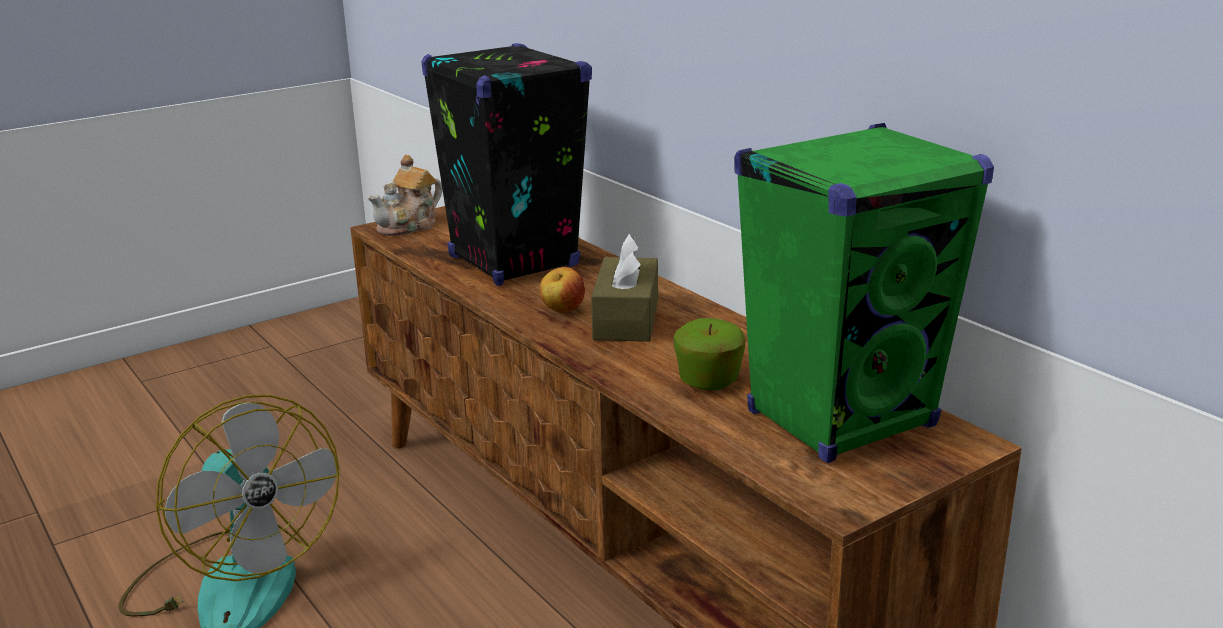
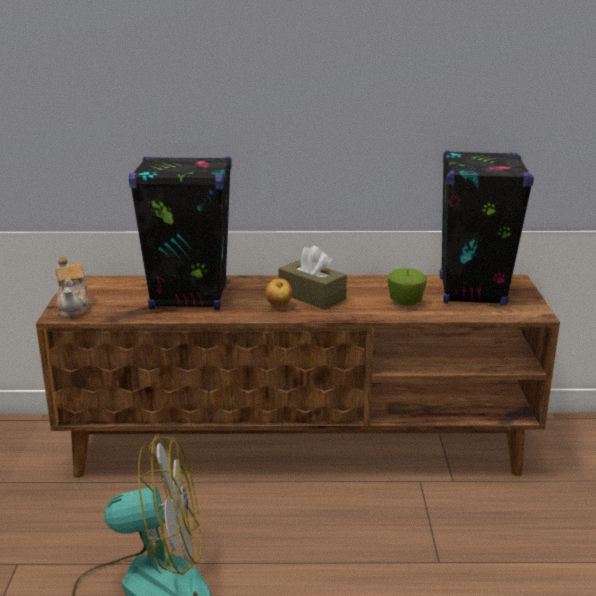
camera: 55 degrees left, 0 degrees up
green speaker [734,123,994,463] -> black speaker [439,150,534,306]

